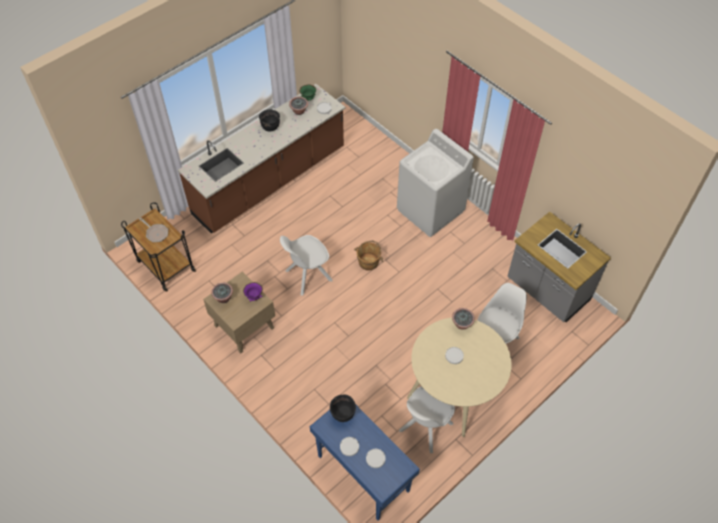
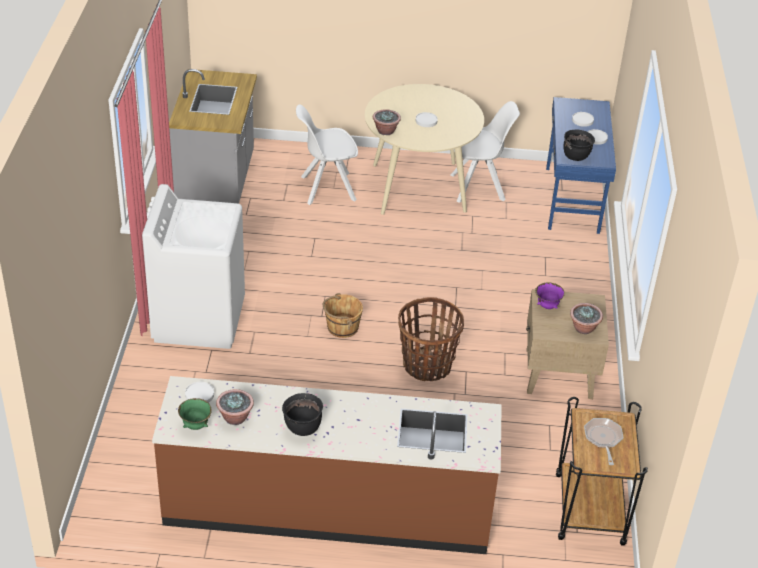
camera: 135 degrees left, 15 degrees down
white chair [280,235,333,296] -> basket [398,297,464,381]

